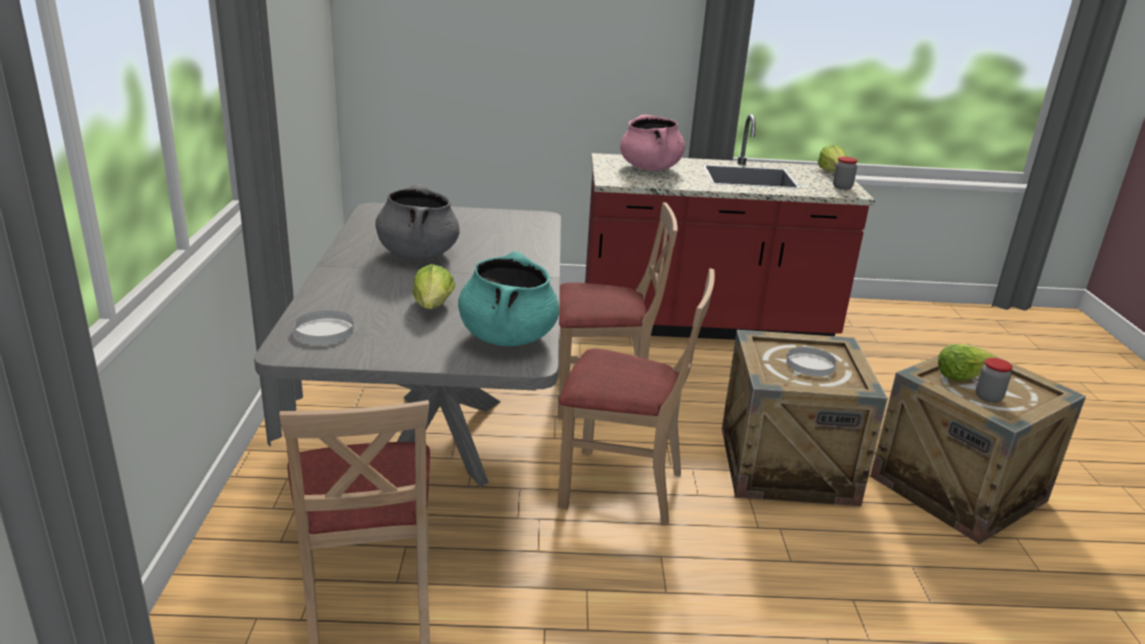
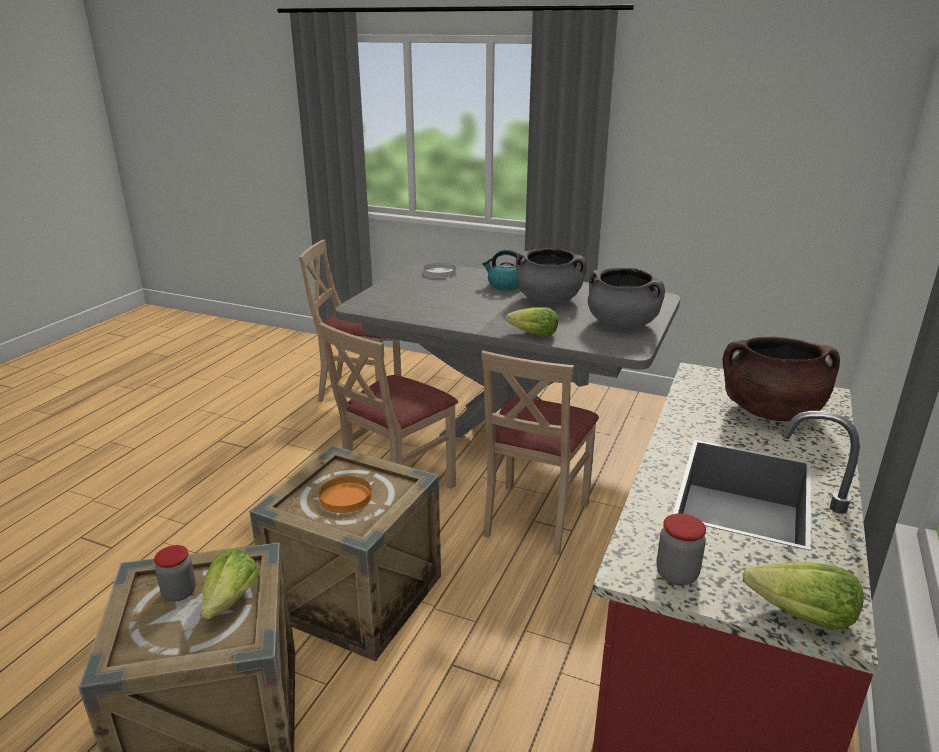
camera: 115 degrees right, 0 degrees up
lettuce [413,264,455,309] -> lettuce moved to [506,307,558,337]
turquoise cooking pot [458,251,559,346] -> none
pink cooking pot [620,115,685,171] -> brown cooking pot [723,337,840,421]
white plate [786,347,837,376] -> orange plate [319,476,372,513]
none -> kettle [483,250,519,290]
none -> grey cooking pot [588,268,665,328]

